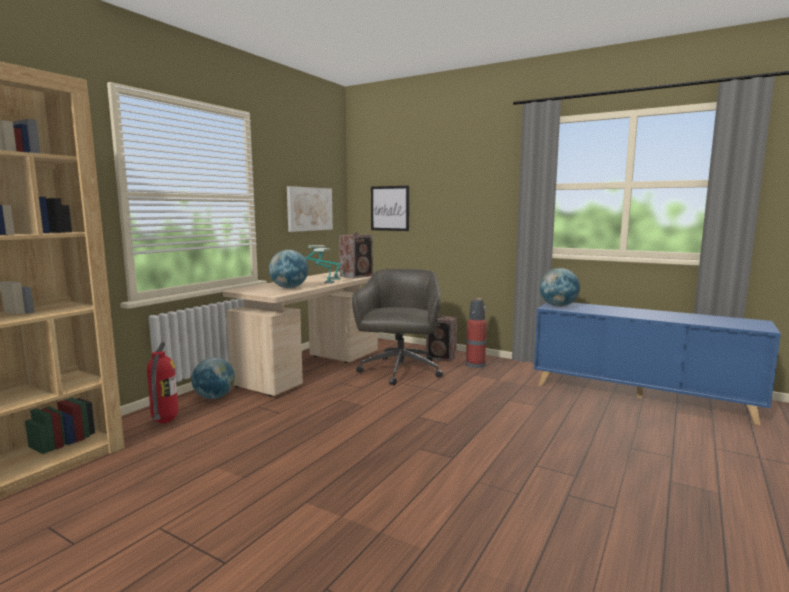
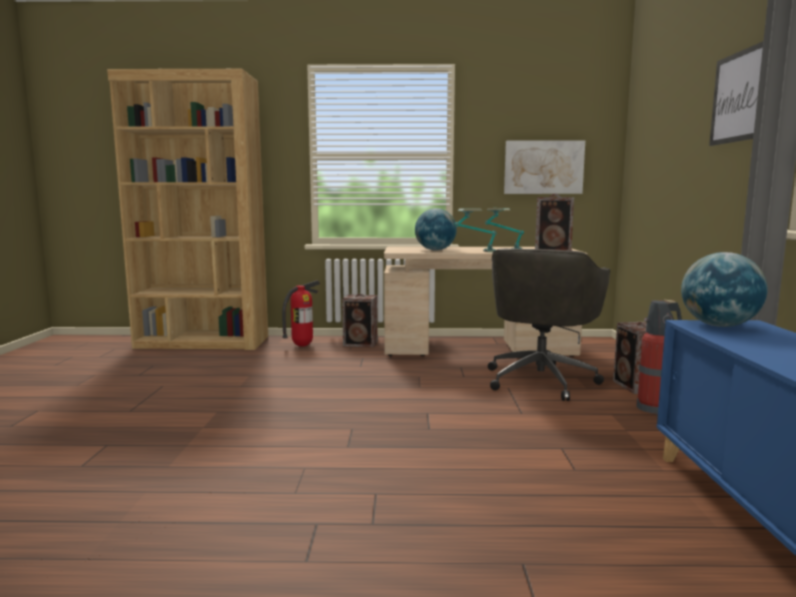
camera: 60 degrees right, 0 degrees up
globe [191,358,235,399] -> speaker [342,294,378,347]
grey office chair [352,269,443,385] -> grey office chair turned 135 degrees clockwise [488,248,610,401]
picture [371,186,409,231] -> picture moved to [709,41,763,146]

